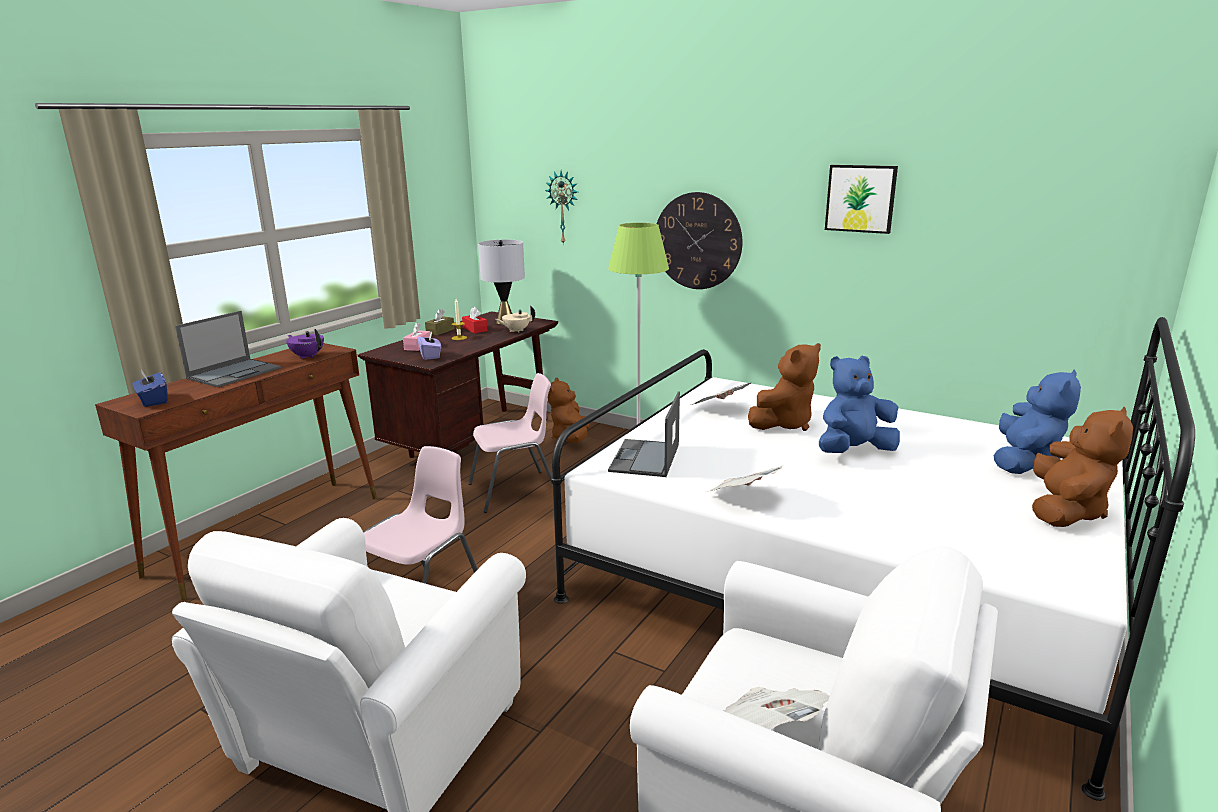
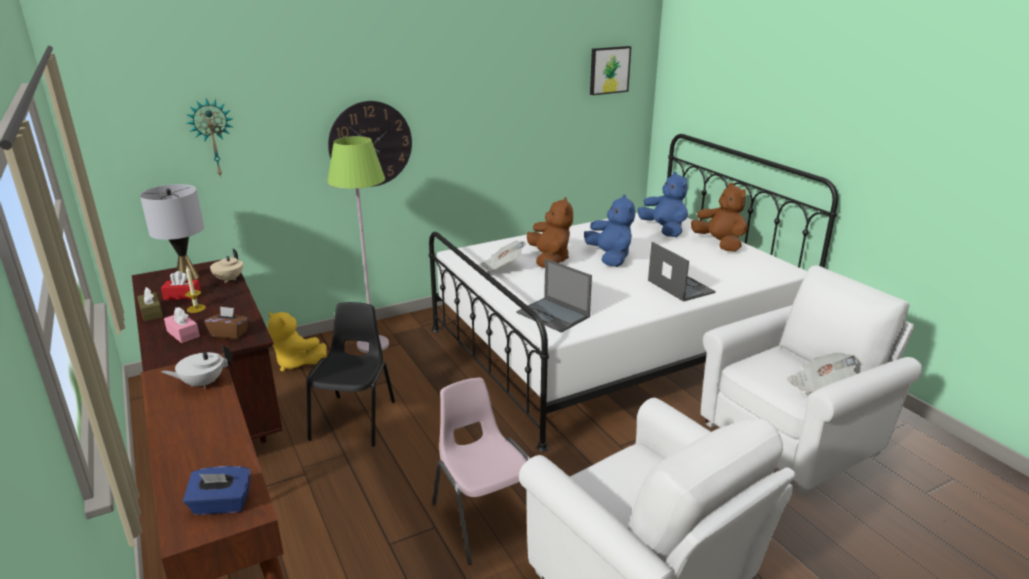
camera: 60 degrees left, 5 degrees up
laptop [175,311,281,387] -> laptop moved to [648,242,716,302]
purple teapot [286,329,324,359] -> white teapot [161,344,232,389]
purple tissue box [417,332,441,360] -> brown tissue box [204,306,249,339]
pink chair [468,373,553,513] -> black chair [307,302,395,447]
brown plush toy [548,378,590,443] -> yellow plush toy [268,311,327,372]
newspaper [707,465,784,492] -> none
blue plush toy [819,356,900,453] -> blue plush toy turned 150 degrees clockwise [584,194,635,267]
picture [825,165,898,234] -> picture moved to [590,46,631,95]

